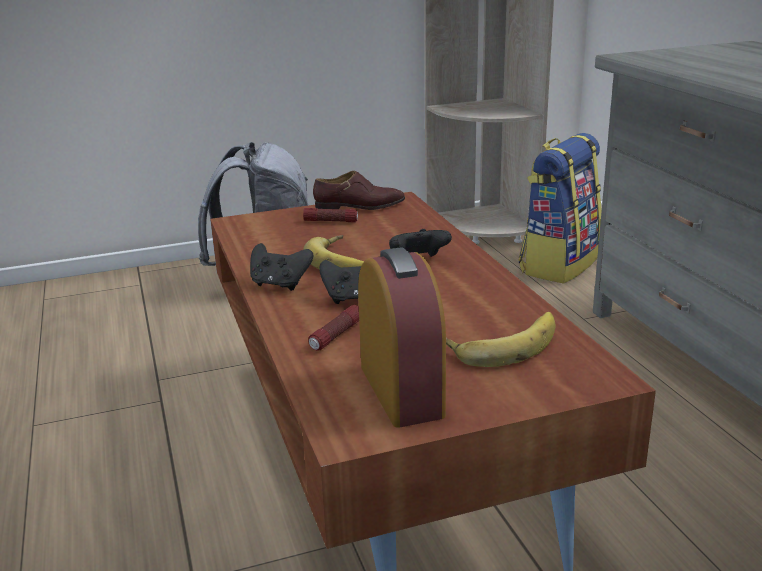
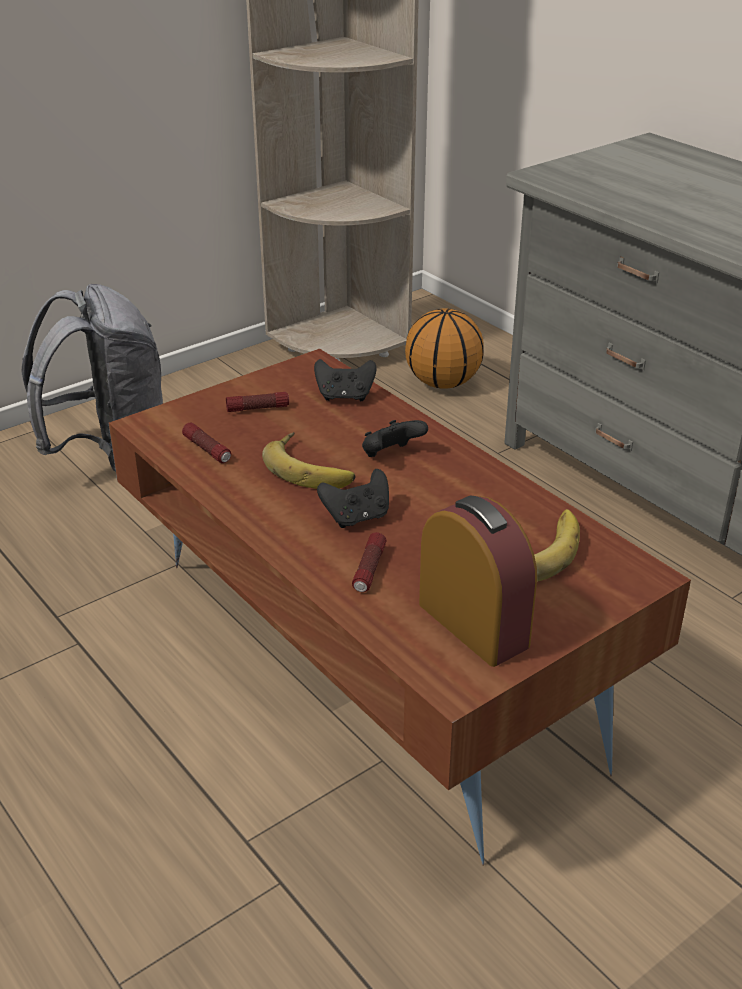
camera: 20 degrees left, 10 degrees up
black game controller [250,243,313,291] -> black game controller moved to [314,359,376,401]
brown shoe [313,171,405,210] -> none
backpack [519,133,602,284] -> basketball [405,308,484,389]
none -> flashlight [182,423,231,463]

